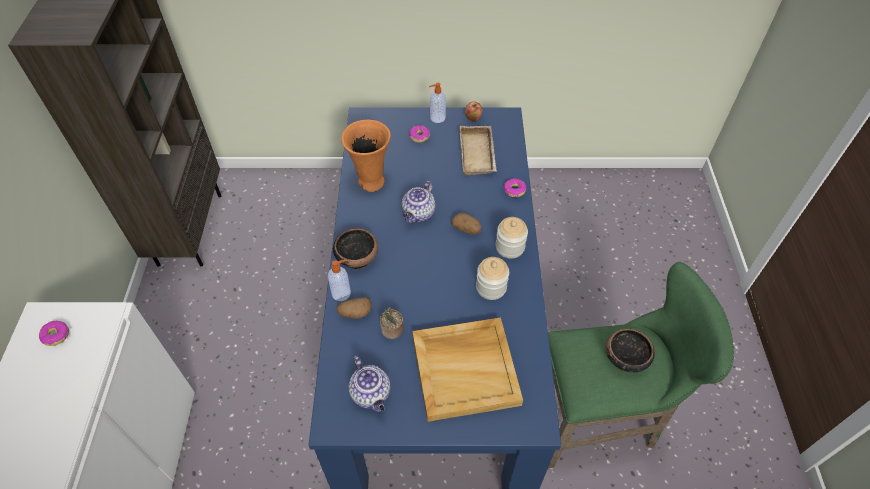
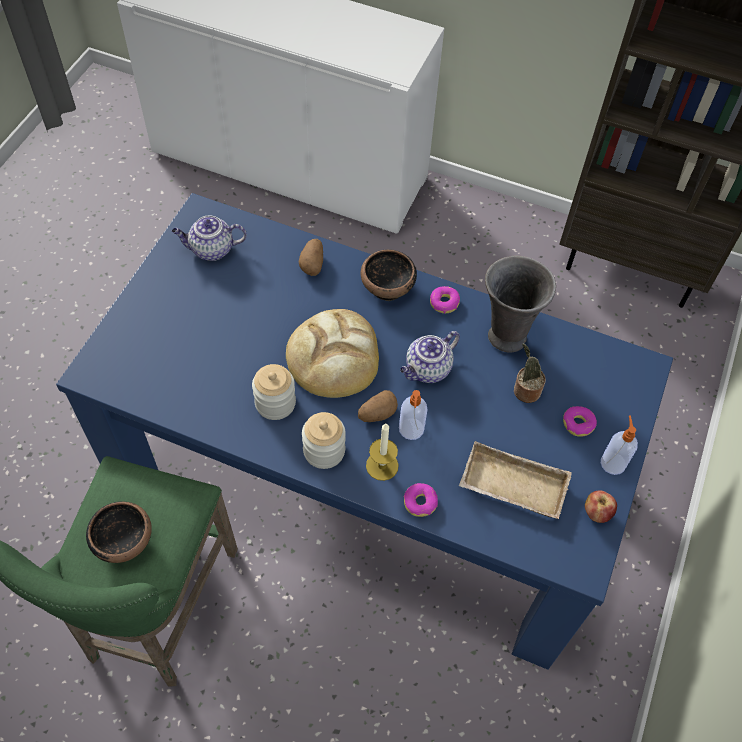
camera: 110 degrees right, 5 degrees up
donut [39,321,69,346] -> donut moved to [430,286,460,314]
soap dispenser [328,260,351,301] -> soap dispenser moved to [399,390,427,440]
orange vase [341,119,391,192] -> grey vase [485,255,556,353]
potted plant [380,307,403,339] -> potted plant moved to [514,343,546,403]
teapot [401,181,435,223] -> teapot turned 90 degrees counterclockwise [400,331,460,383]
beige tray [412,318,523,422] -> none
none -> bread [286,309,379,398]
none -> candle [366,424,399,481]

